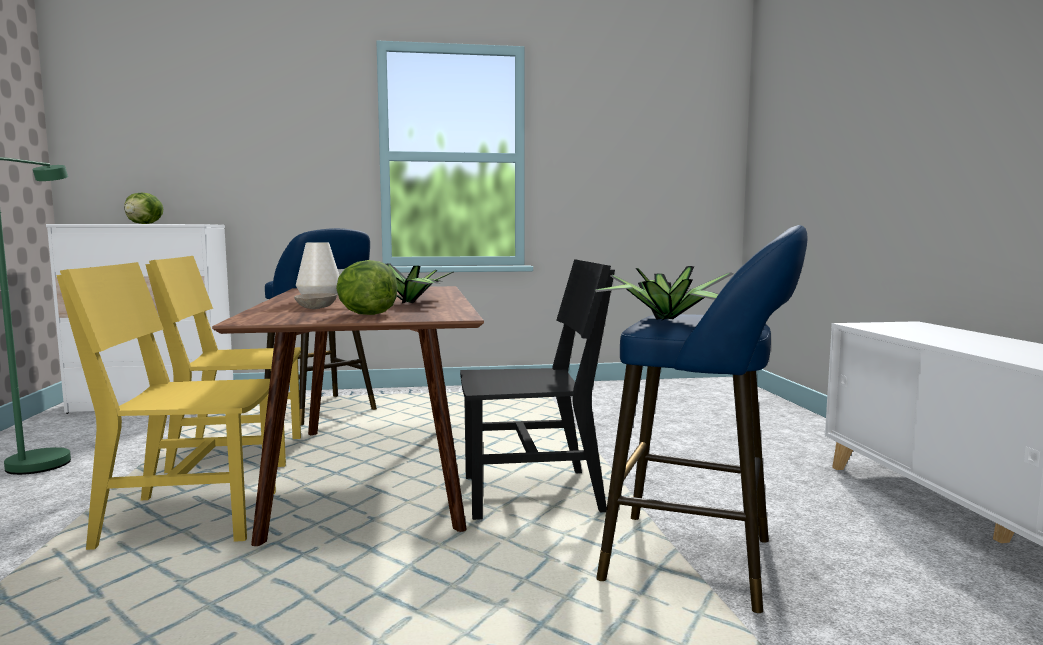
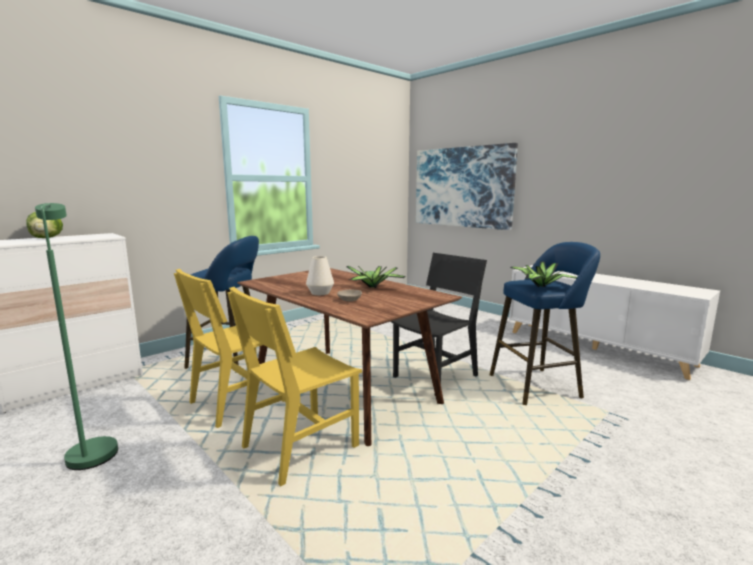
camera: 35 degrees left, 5 degrees up
lettuce [336,260,397,315] -> none
none -> picture [416,143,518,230]

